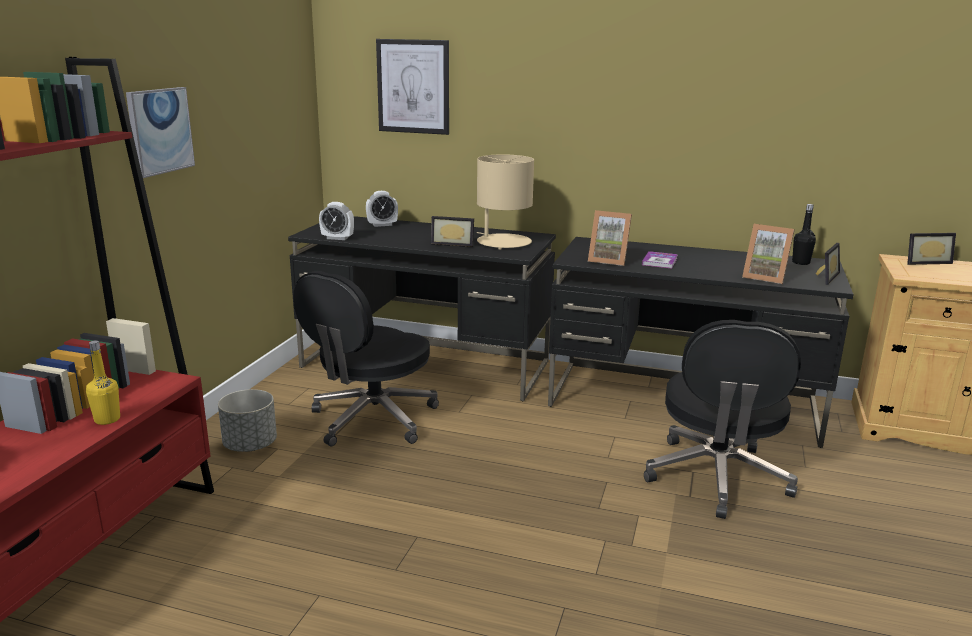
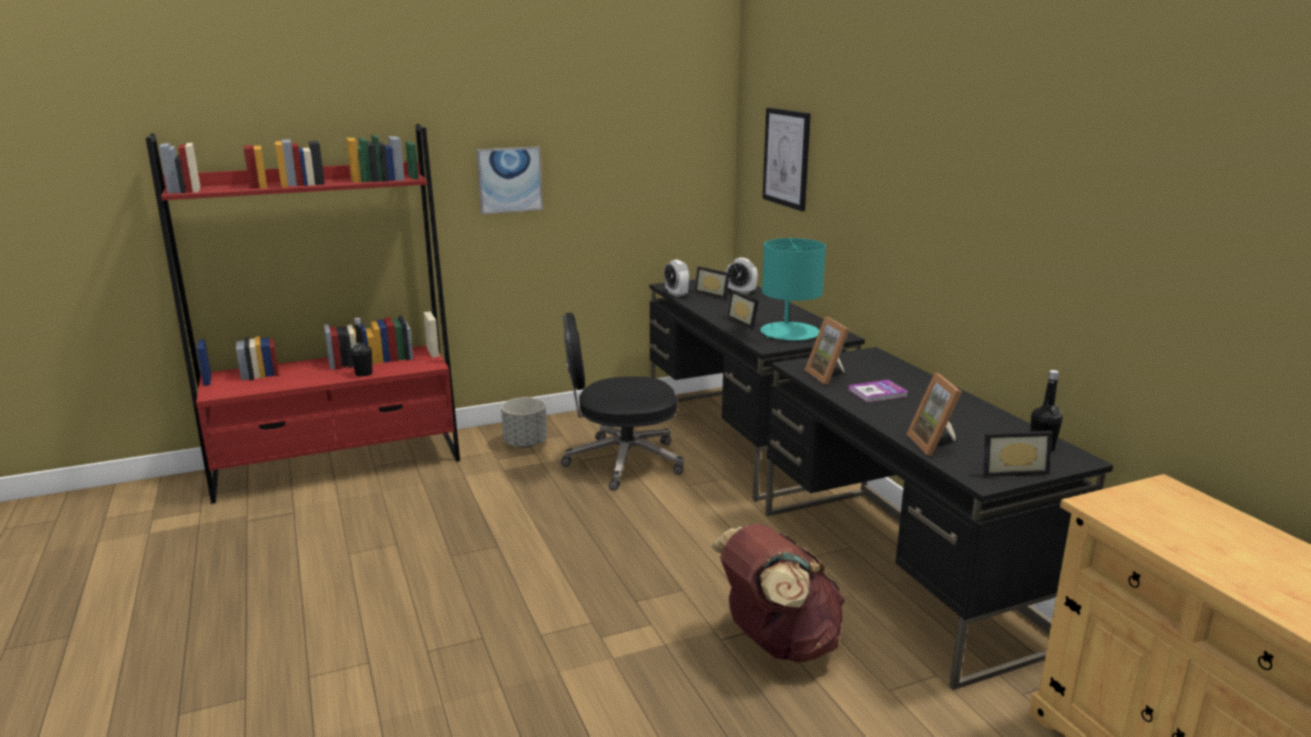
camera: 50 degrees right, 0 degrees up
yellow bottle [86,340,120,425] -> black bottle [351,318,372,377]
beige table lamp [477,154,534,250] -> turquoise table lamp [760,238,826,340]
black office chair [644,320,801,519] -> brown backpack [710,524,845,662]
picture frame [907,233,956,265] -> picture frame moved to [694,266,730,299]

